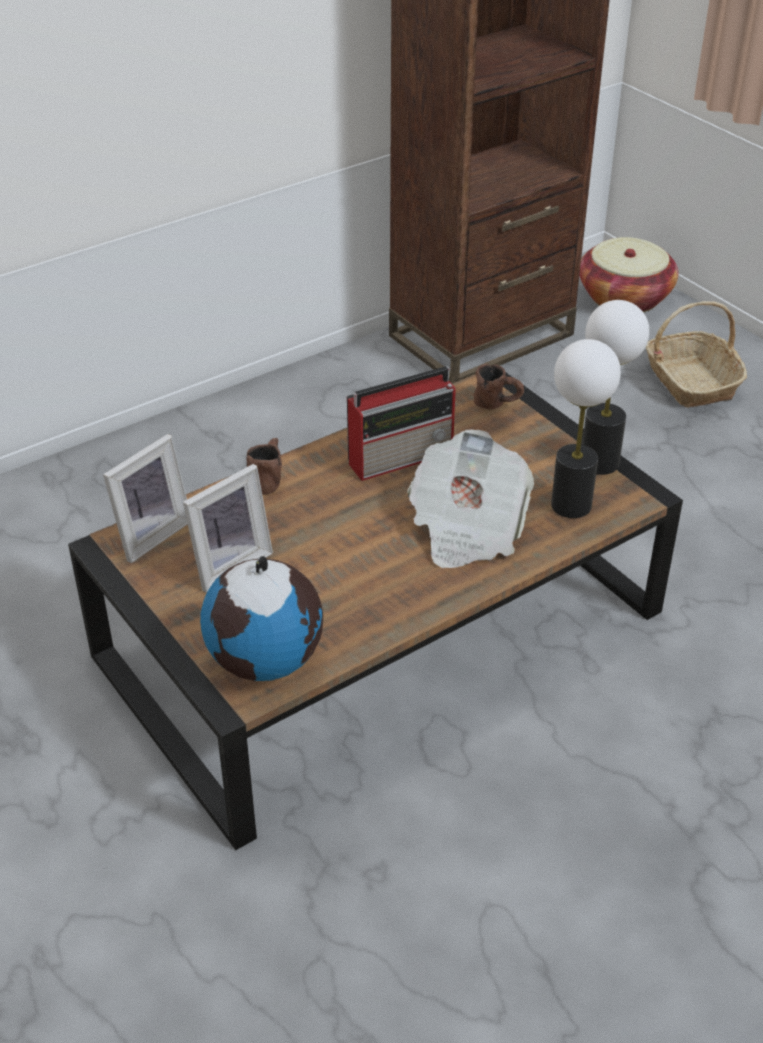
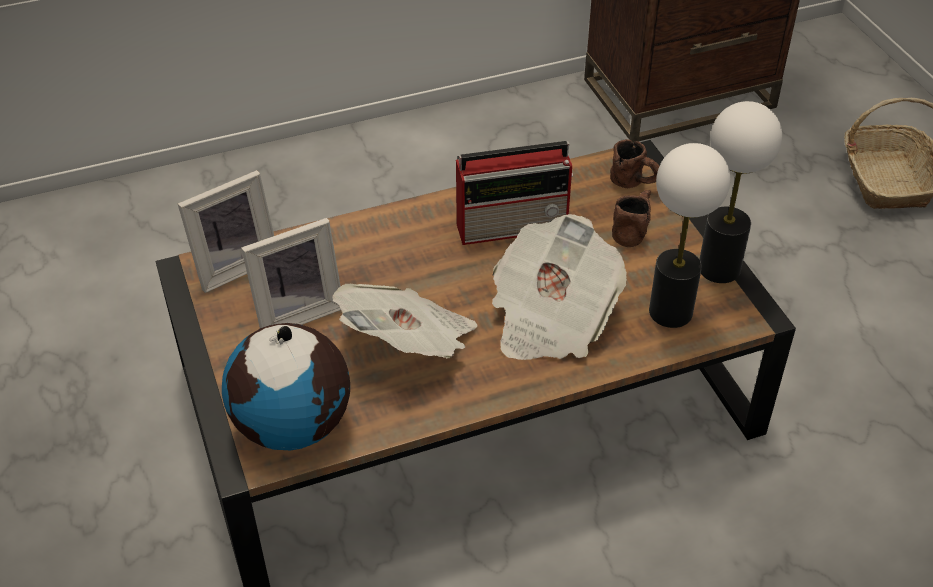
camera: 15 degrees right, 5 degrees up
brown mug [246,438,282,495] -> brown mug moved to [612,190,651,247]
basket [579,237,678,312] -> none
none -> newspaper [332,284,477,358]

